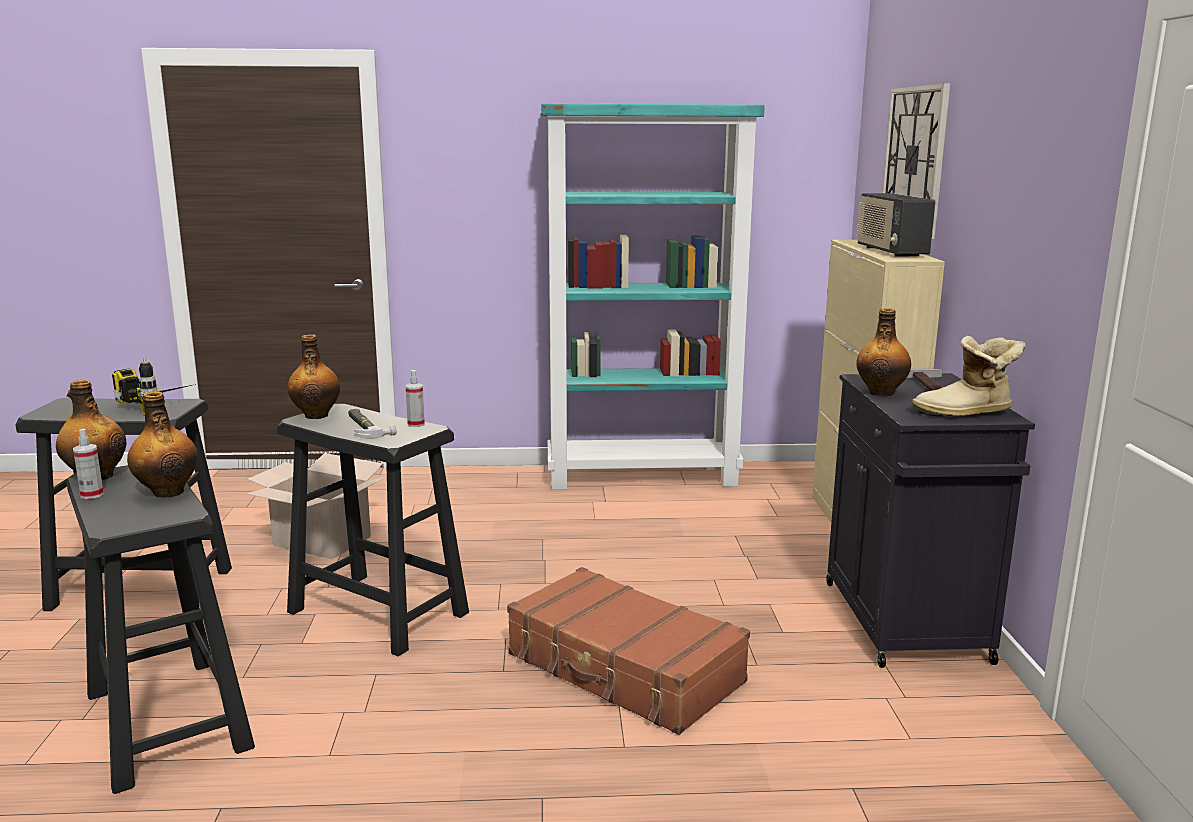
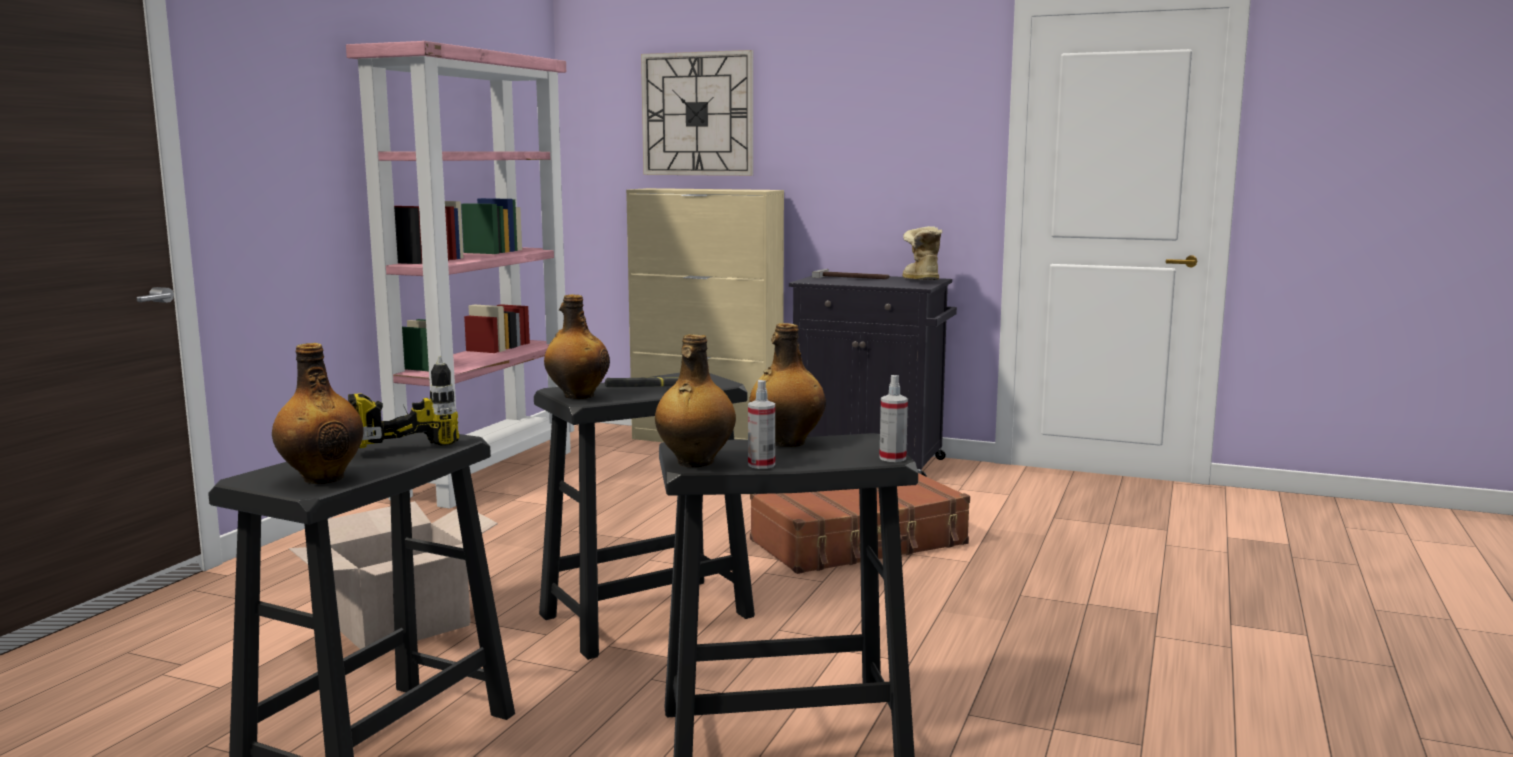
camera: 65 degrees left, 5 degrees down
spray bottle [406,370,425,427] -> spray bottle moved to [879,375,908,462]
turquoise bookcase [541,103,765,489] -> pink bookcase [346,41,574,509]
radio [856,193,936,257] -> none
bottle [856,308,911,396] -> bottle moved to [272,343,363,484]
boot [912,336,1026,417] -> boot turned 150 degrees clockwise [902,226,942,280]

